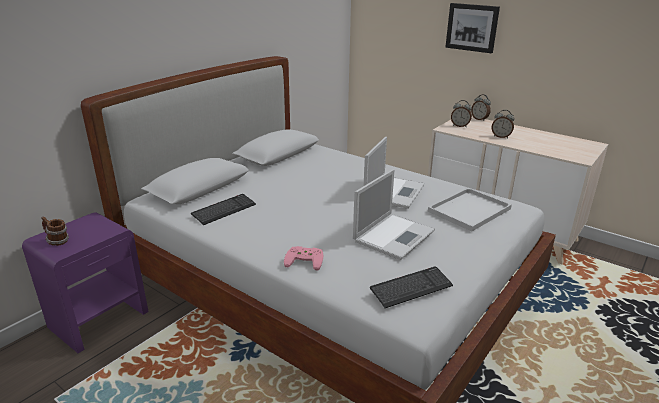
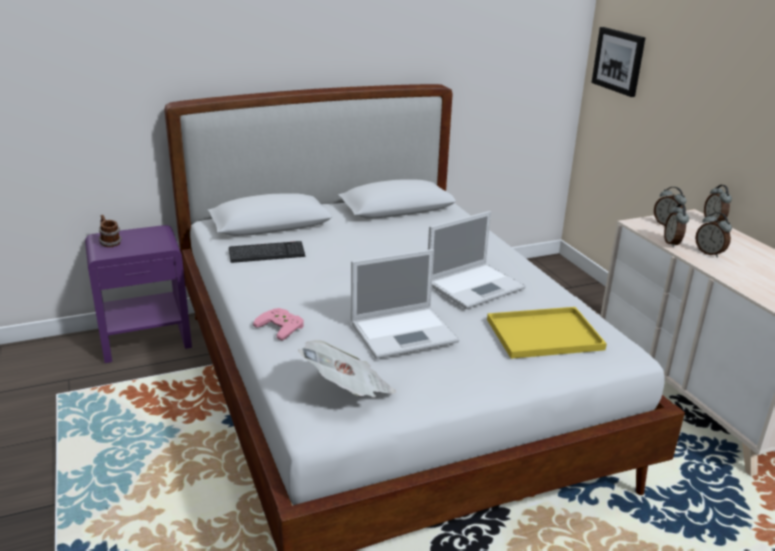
camera: 30 degrees right, 0 degrees up
keyboard [370,267,453,308] -> newspaper [298,340,396,397]
white tray [428,188,512,231] -> yellow tray [487,307,607,359]
picture [445,3,500,53] -> picture moved to [591,27,645,97]
none -> alarm clock [664,204,689,248]

